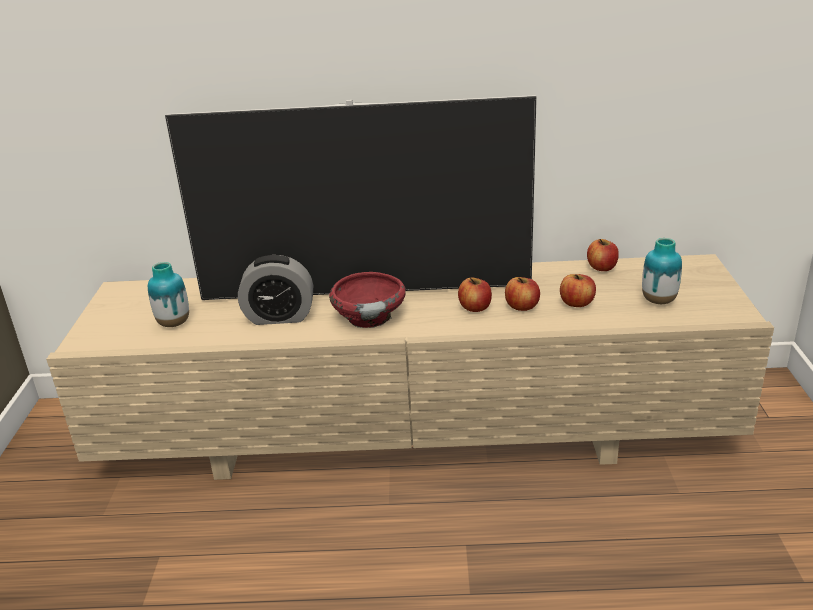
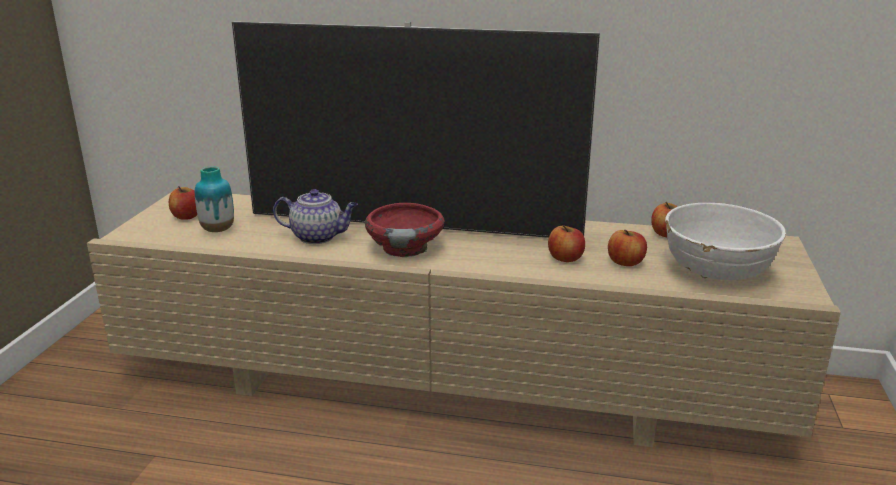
camera: 10 degrees right, 5 degrees down
alarm clock [238,255,313,325] -> teapot [273,189,358,244]
apple [458,277,492,312] -> apple moved to [169,187,197,220]
vase [642,238,682,304] -> white bowl [665,203,786,280]

